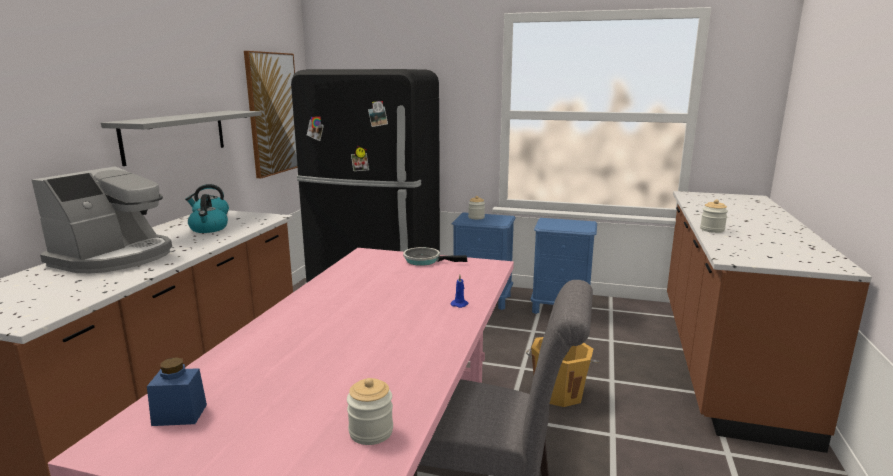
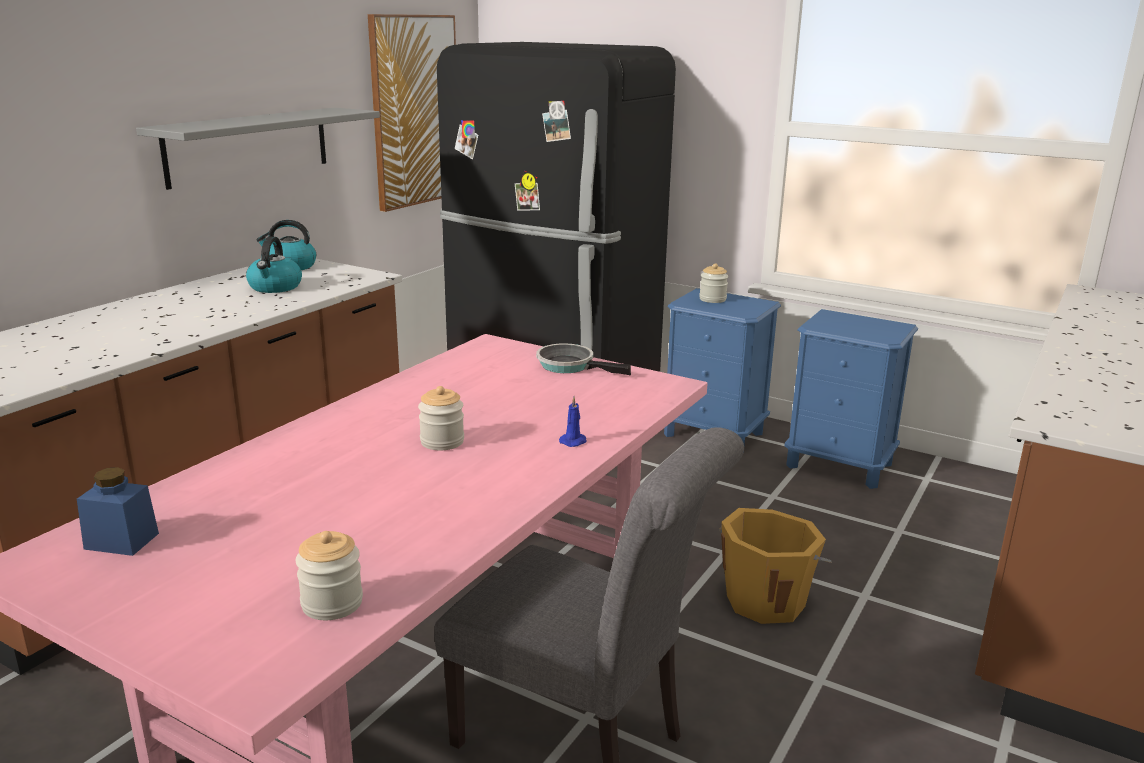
camera: 15 degrees right, 5 degrees up
coffee machine [32,166,172,273] -> none
jar [700,199,728,233] -> jar moved to [418,386,464,450]

